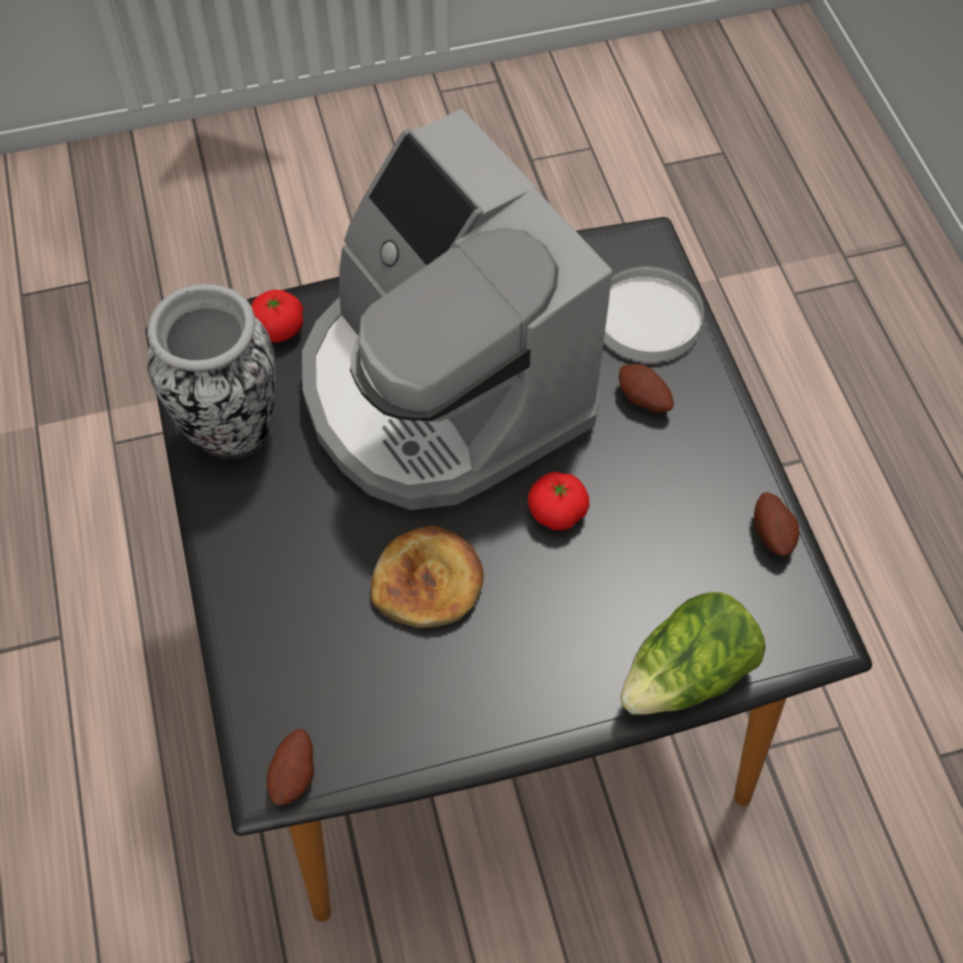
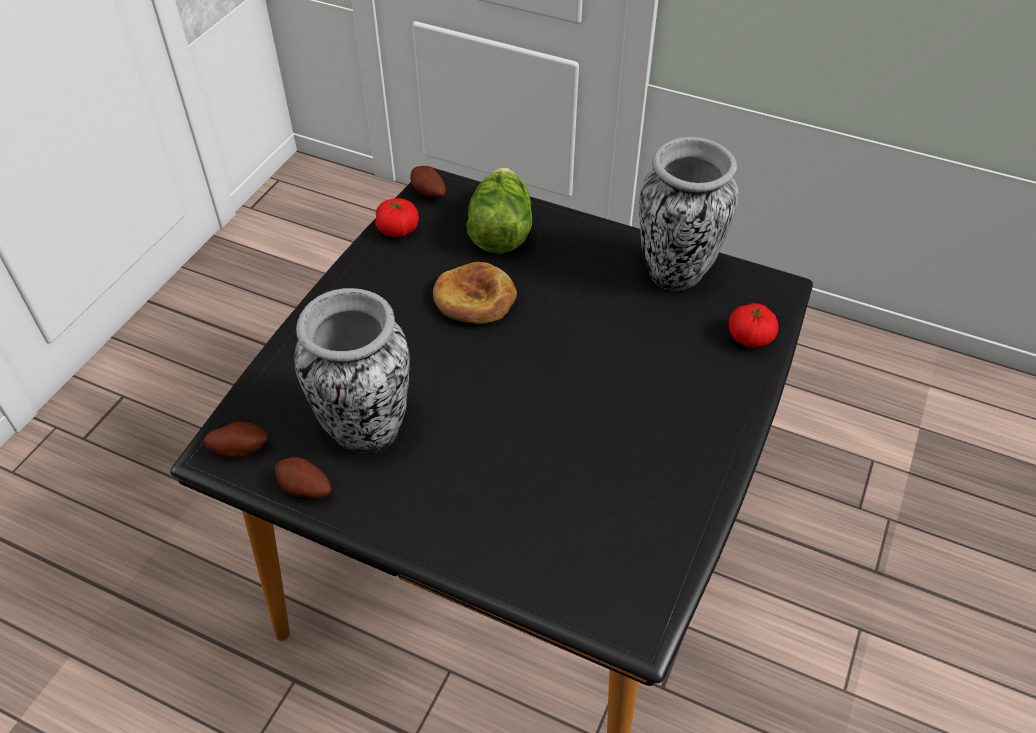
camera: 130 degrees right, 10 degrees down
coffee machine [302,109,613,510] -> none
tomato [528,472,589,530] -> tomato moved to [375,198,419,237]
white plate [604,266,704,362] -> none
potato [619,364,674,413] -> potato moved to [203,422,268,458]
lettuce [620,592,766,715] -> lettuce moved to [466,167,532,253]
none -> vase [294,288,410,453]

